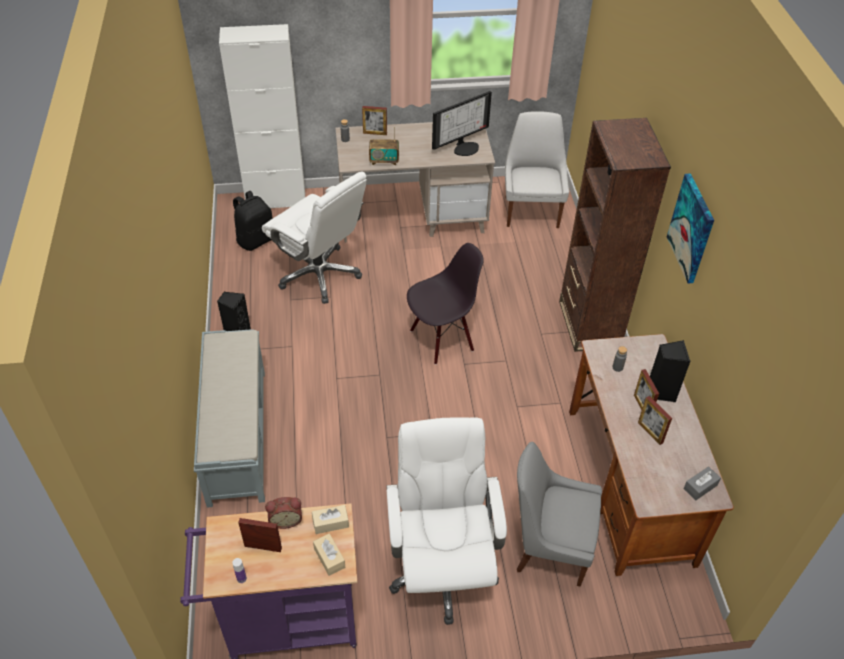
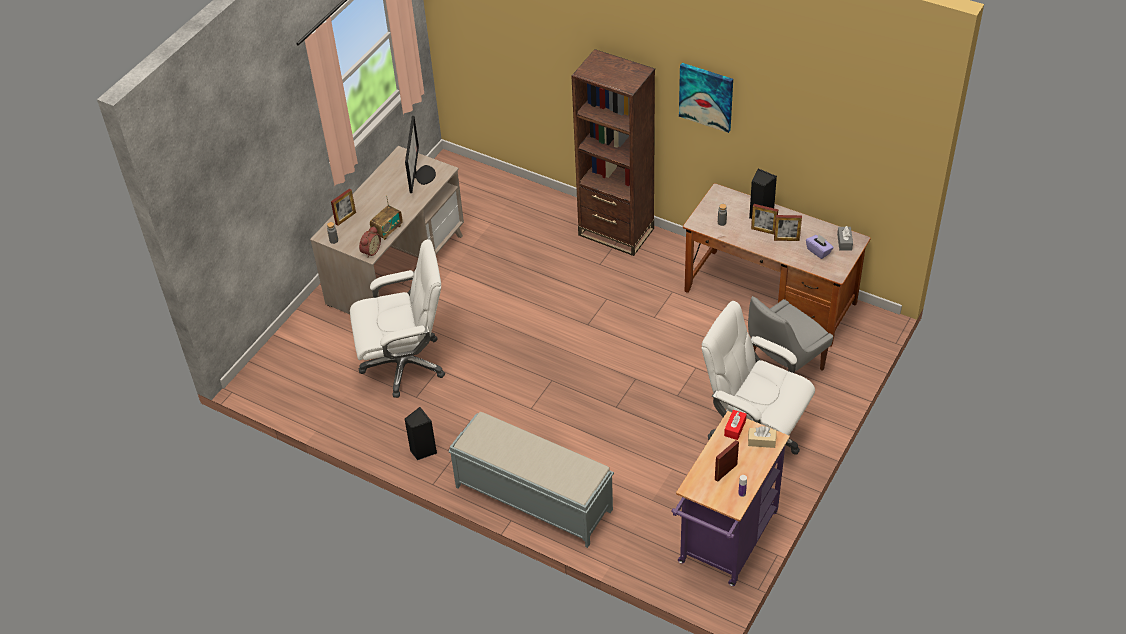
camera: 50 degrees left, 0 degrees up
white cabinet [219,24,305,208] -> none
black backpack [233,191,273,251] -> none
alarm clock [265,497,302,529] -> alarm clock moved to [359,226,381,257]
beige tissue box [312,505,349,534] -> red tissue box [724,410,747,440]
black chair [407,243,484,365] -> none
white chair [505,111,569,228] -> none
none -> purple tissue box [806,234,834,259]

